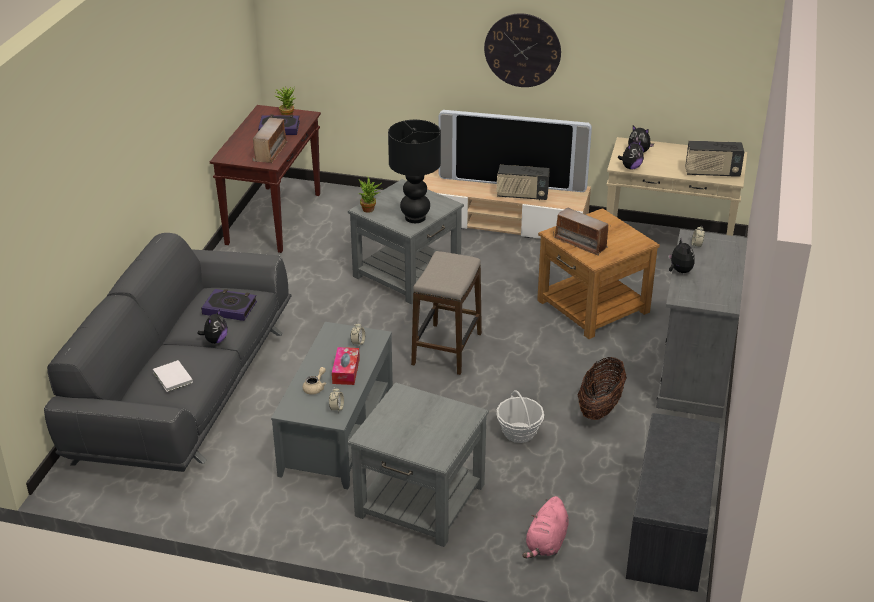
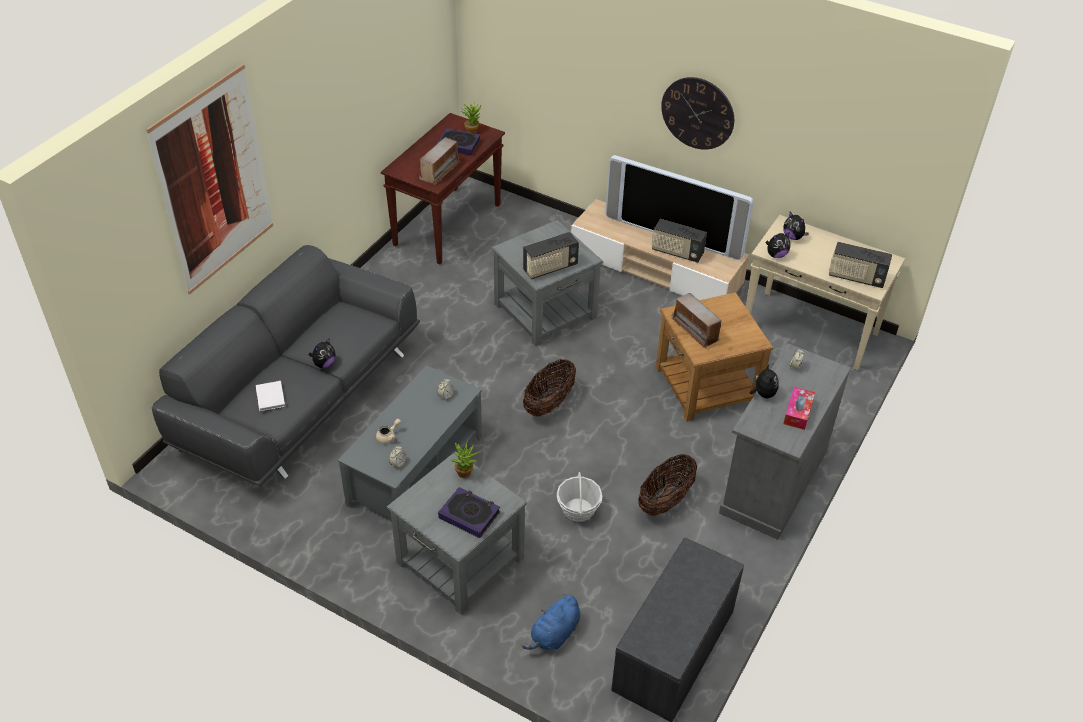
camera: 15 degrees right, 10 degrees up
book [201,289,257,321] -> book moved to [438,487,500,538]
tissue box [332,347,360,385] -> tissue box moved to [783,387,815,430]
potted plant [359,179,382,213] -> potted plant moved to [451,439,481,478]
black table lamp [388,120,441,223] -> radio [523,232,579,279]
stool [411,251,482,375] -> basket [523,359,576,417]
pink plush toy [522,496,569,558] -> blue plush toy [522,594,580,650]
none -> picture [146,64,273,294]

